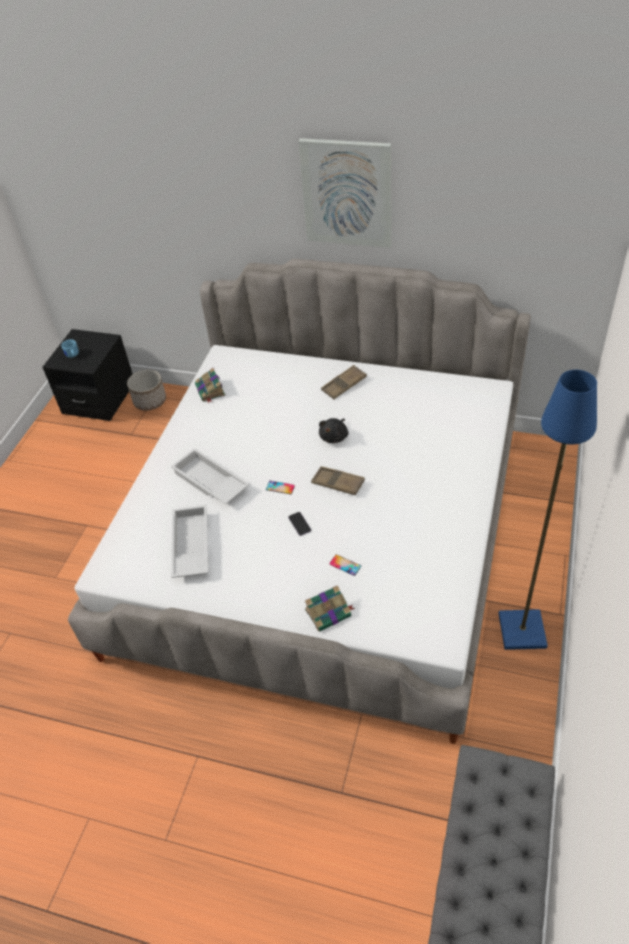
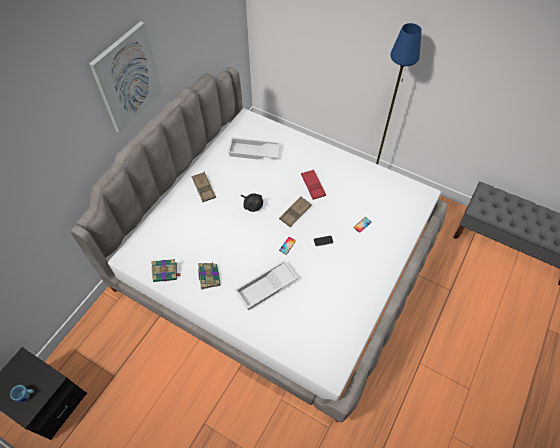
camera: 80 degrees left, 10 degrees up
planter [127,370,166,411] -> none
white tray [171,505,208,578] -> white tray moved to [228,137,280,160]
book [305,585,355,632] -> book moved to [198,262,221,290]
none -> red tray [301,169,326,200]

